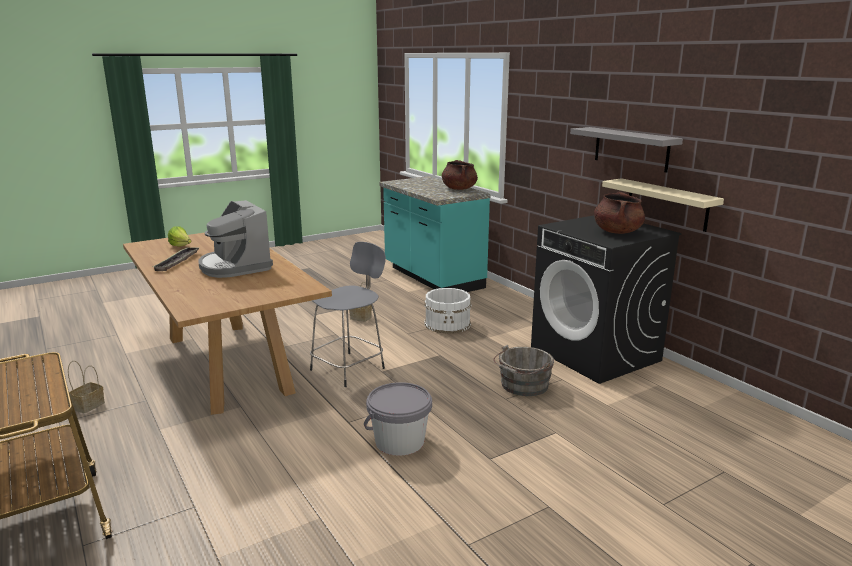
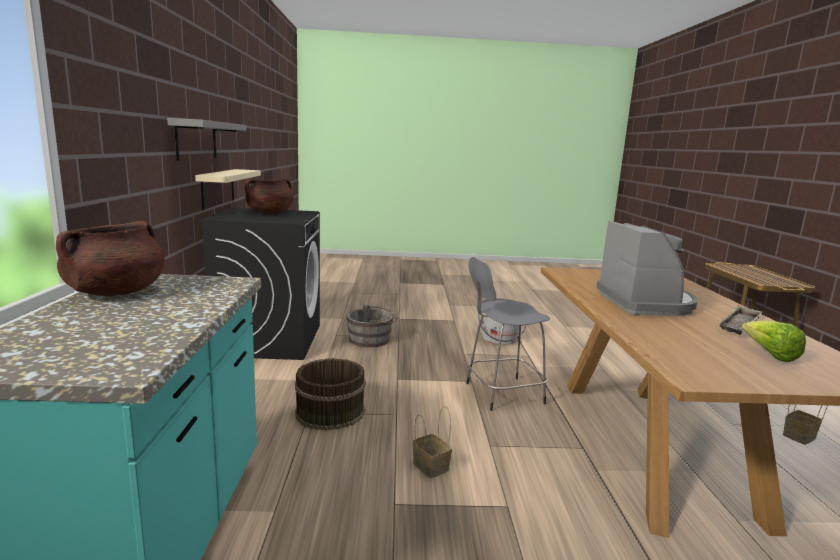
camera: 150 degrees left, 5 degrees down
white bucket [425,288,471,334] -> brown bucket [295,358,366,431]

